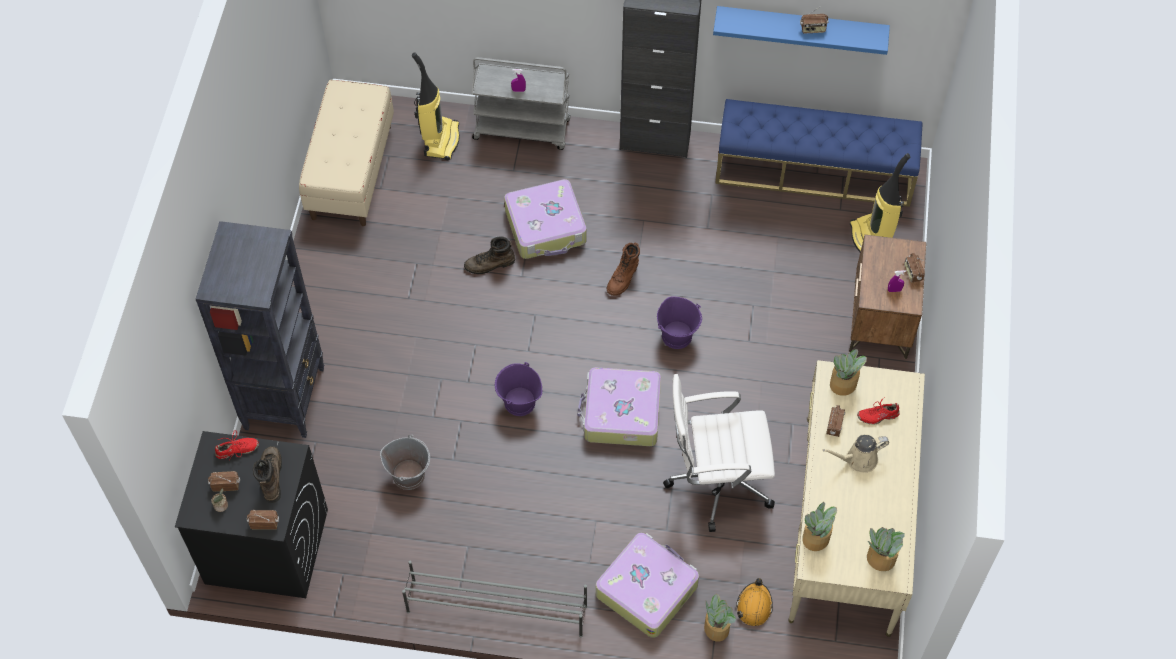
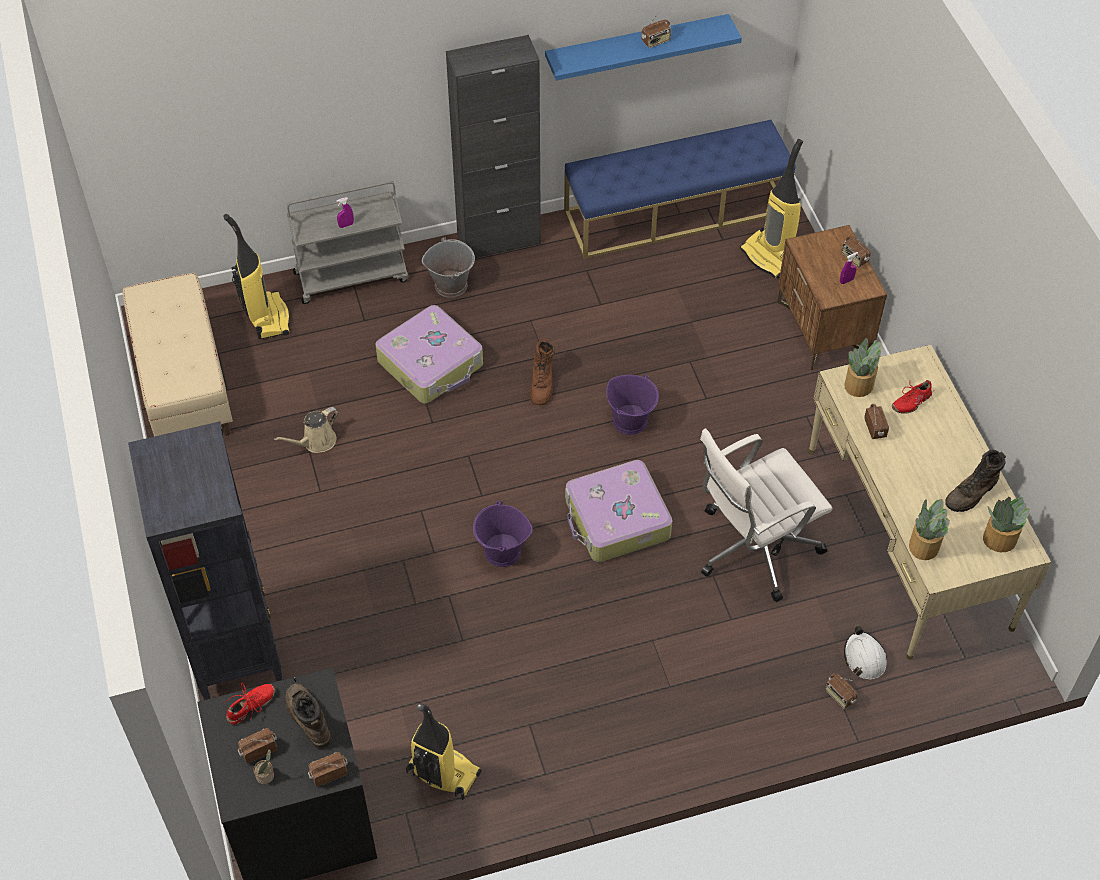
camera: 25 degrees left, 5 degrees down
grey bucket [380,435,430,490] -> grey bucket moved to [422,237,475,298]
grey shoe rack [402,561,587,637] -> none
brown boot [464,236,515,274] -> brown boot moved to [945,450,1006,512]
suitcase [596,533,699,638] -> none
potted plant [704,594,736,642] -> radio [825,674,858,709]
orange hard hat [736,578,773,626] -> white hard hat [844,626,887,680]
beige watering can [823,434,889,473] -> beige watering can moved to [274,407,339,453]
none -> vacuum cleaner [406,704,481,800]

